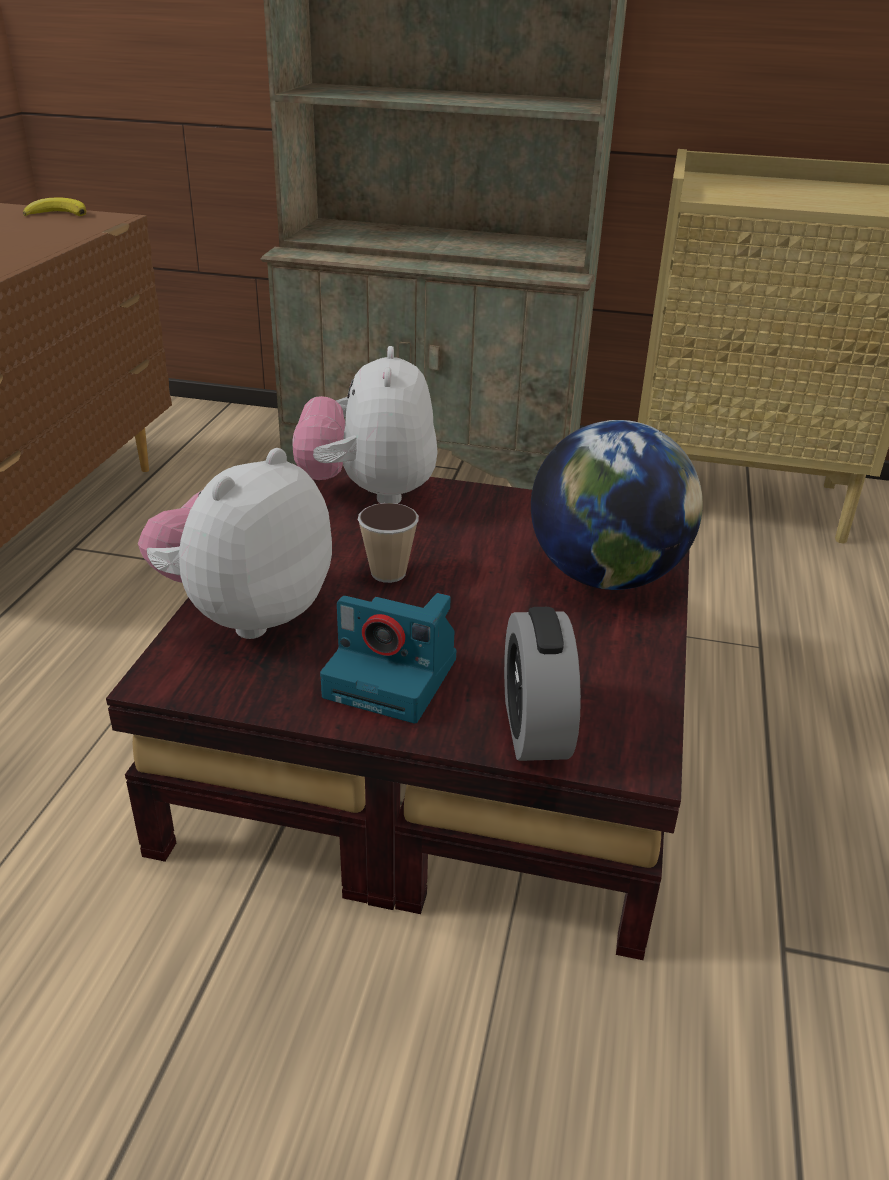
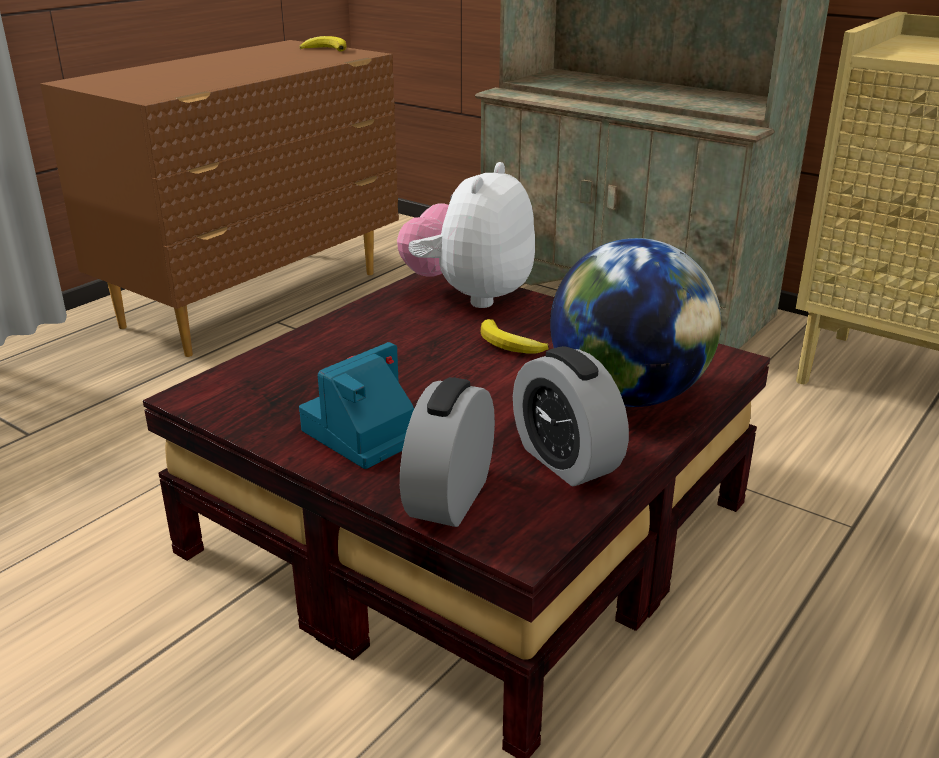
camera: 25 degrees right, 5 degrees down
plush toy [138,448,332,639] -> none
camera [320,593,456,723] -> camera turned 90 degrees clockwise [299,342,414,469]
cup [358,503,419,583] -> none
none -> banana [481,319,549,354]
none -> alarm clock [513,346,629,486]

